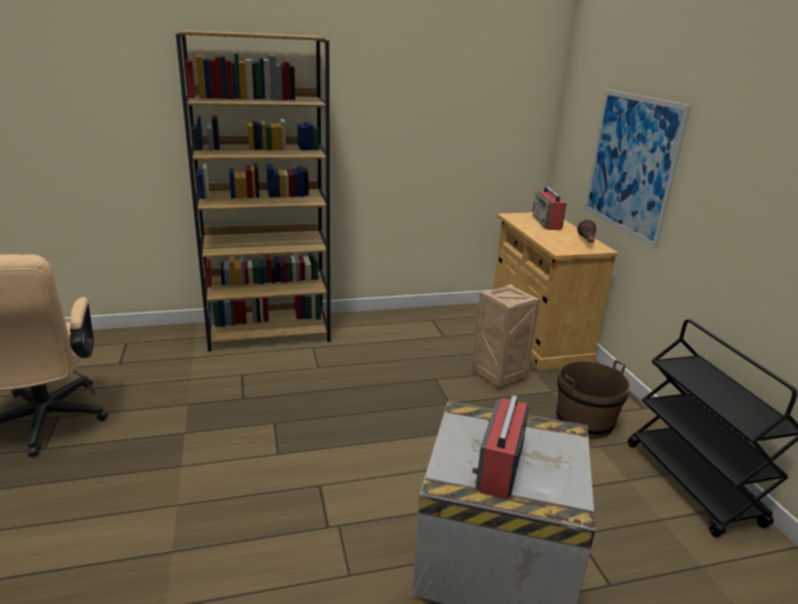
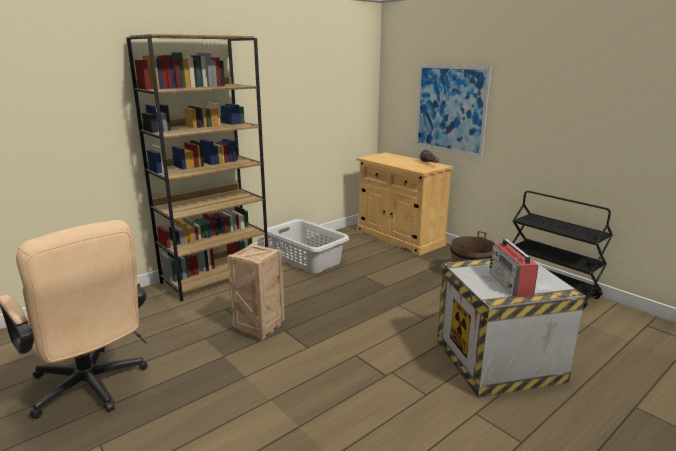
camera: 25 degrees left, 5 degrees down
crate [471,284,540,390] -> crate moved to [227,243,285,340]
radio [532,186,566,230] -> none
none -> grey laundry basket [267,219,349,273]

